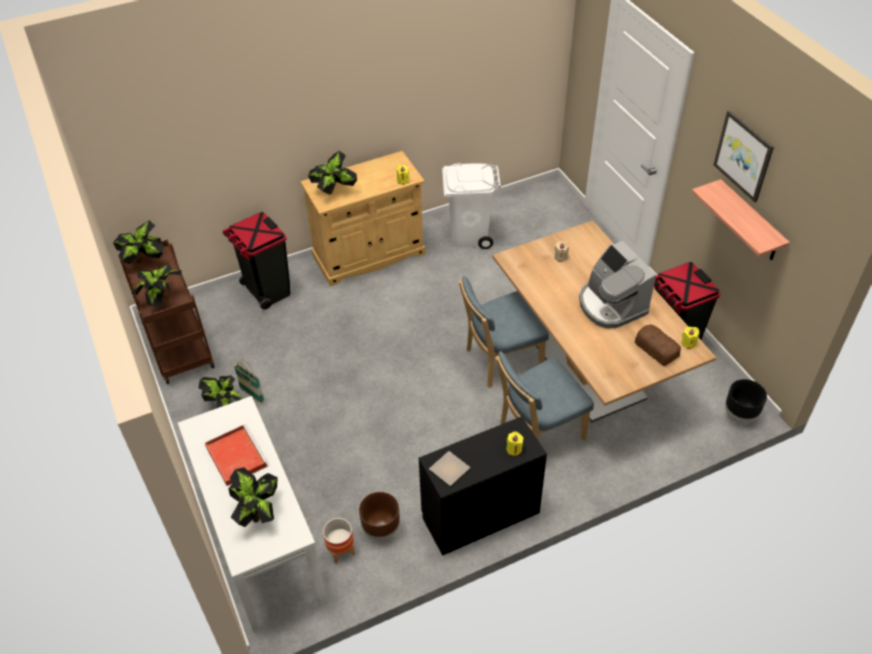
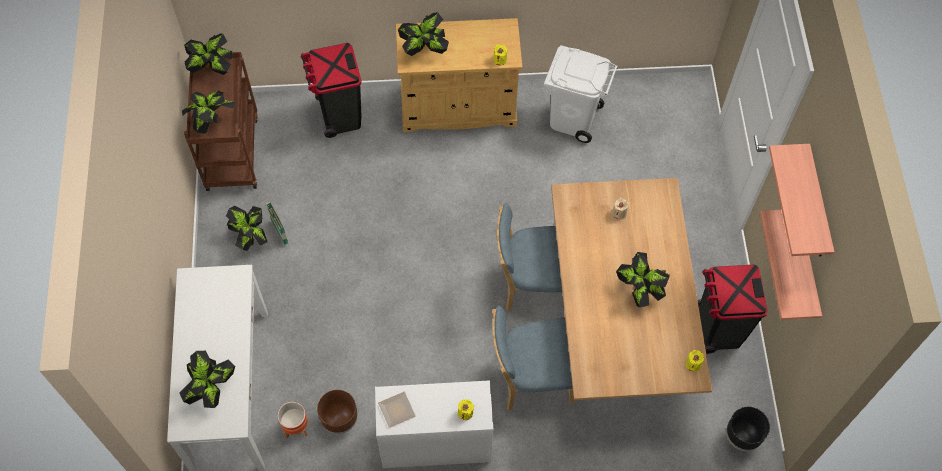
camera: 20 degrees right, 15 degrees up
red tray [205,424,268,486] -> none
black dresser [419,416,547,556] -> white dresser [375,380,493,468]
coffee machine [579,241,656,329] -> potted plant [616,252,670,308]
bread [635,325,681,366] -> none
picture [714,110,774,202] -> shelf [769,144,834,257]

